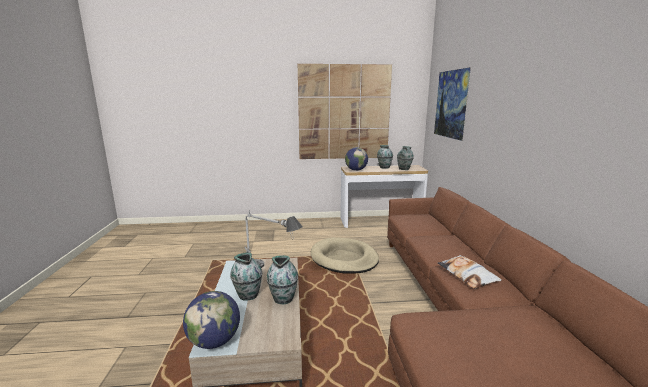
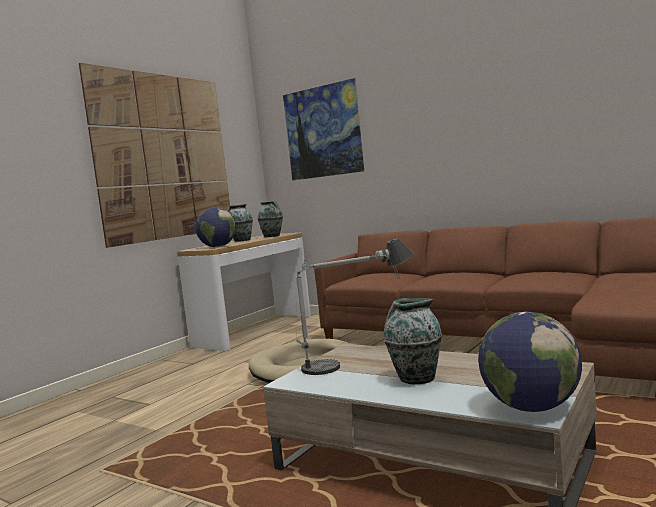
camera: 50 degrees left, 10 degrees down
vase [266,255,298,304] -> none
pillow [438,255,502,289] -> none

